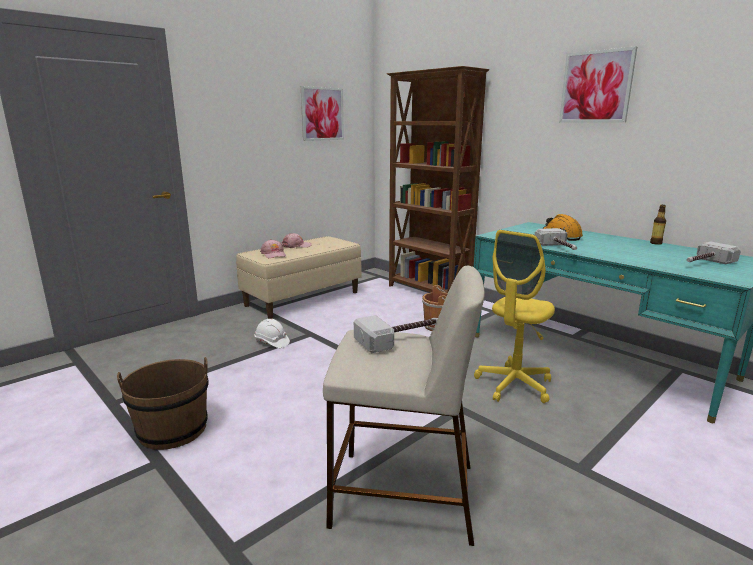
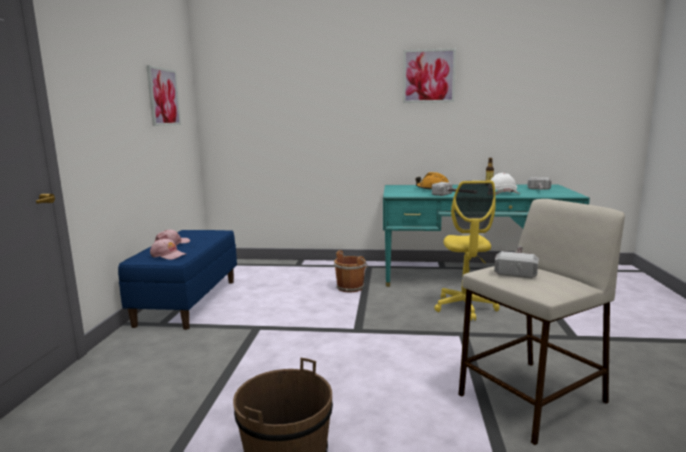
camera: 40 degrees left, 5 degrees down
beige bench [236,236,362,319] -> blue bench [118,230,237,330]
white hard hat [254,319,290,348] -> white hard hat moved to [491,173,520,195]
brown bookcase [387,66,489,293] -> none

